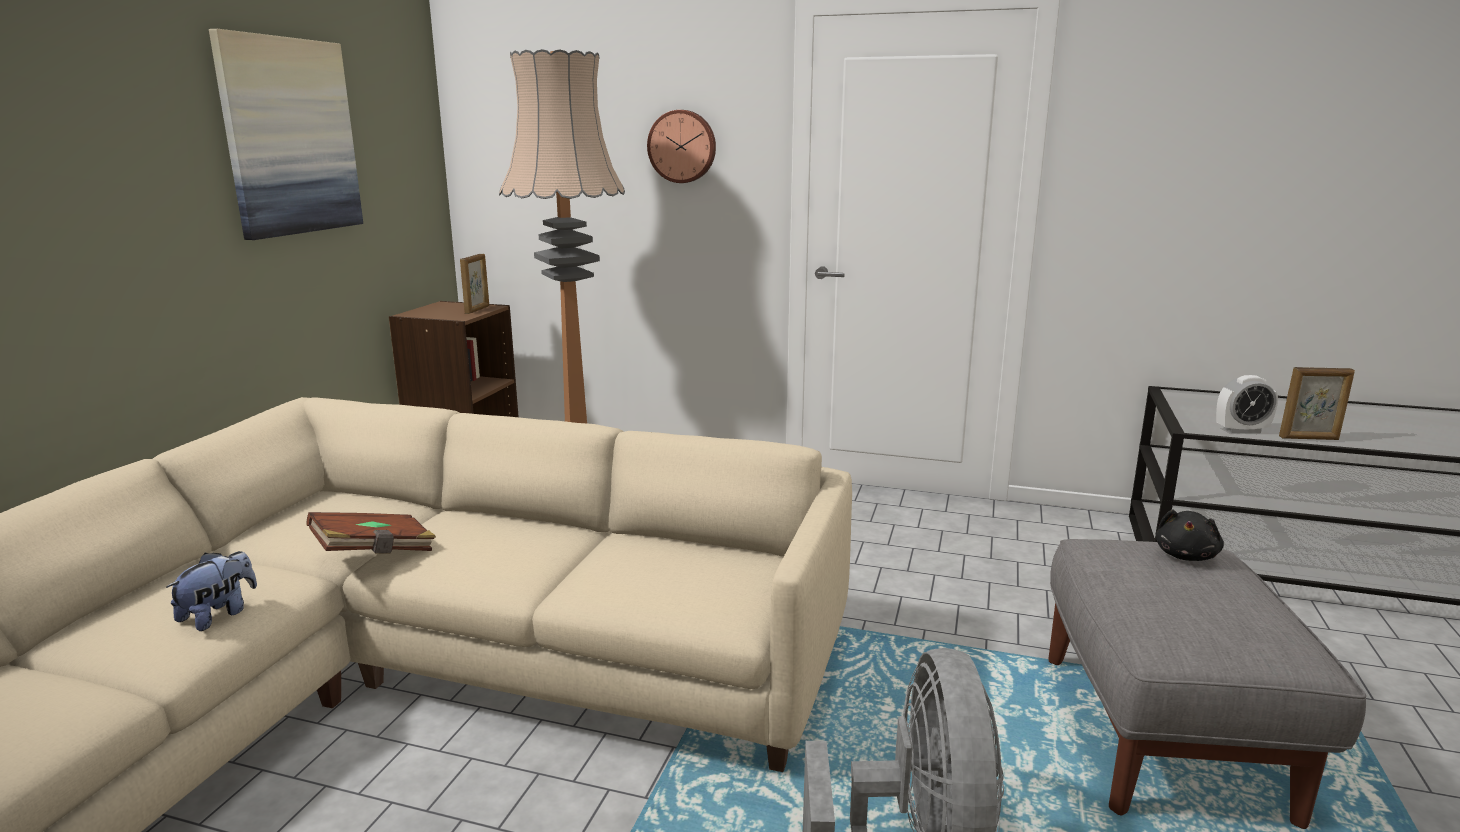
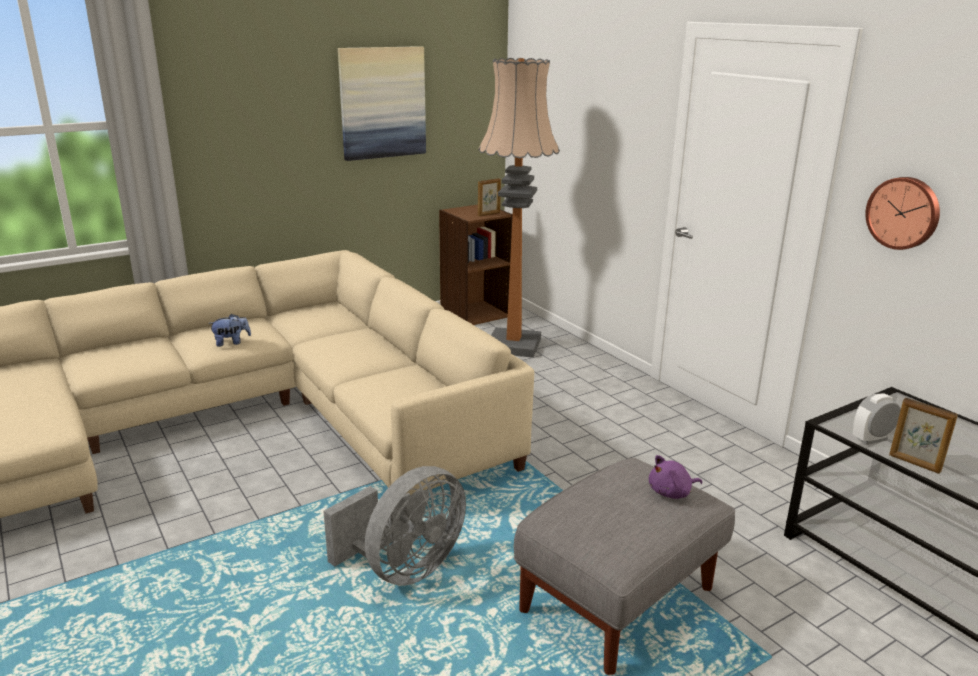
camera: 40 degrees right, 5 degrees up
brown book [306,512,436,554] -> none
wall clock [647,110,716,183] -> wall clock moved to [865,177,940,250]
black plush toy [1156,509,1224,561] -> purple plush toy [649,455,702,499]
alarm clock [1216,375,1278,434] -> alarm clock turned 120 degrees clockwise [853,393,901,445]

